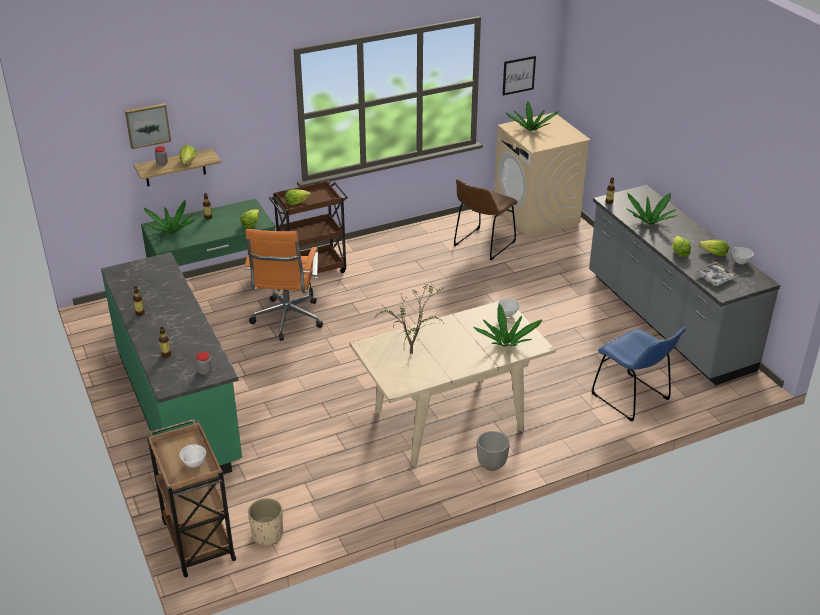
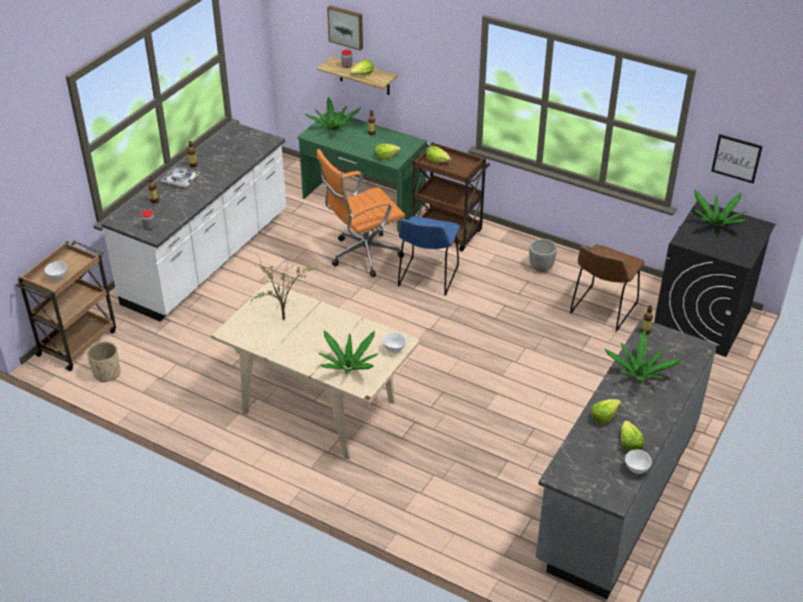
camera: 55 degrees right, 5 degrees up
green counter [101,252,242,474] -> white counter [101,122,286,321]
brown chair [454,179,518,260] -> brown chair turned 60 degrees counterclockwise [570,244,645,331]
planter [477,431,510,471] -> planter moved to [529,239,557,272]
beige washing machine [494,113,591,237] -> black washing machine [654,201,776,357]
blue chair [592,327,686,422] -> blue chair moved to [398,216,460,295]
tray [695,262,738,286] -> tray moved to [161,166,200,187]

